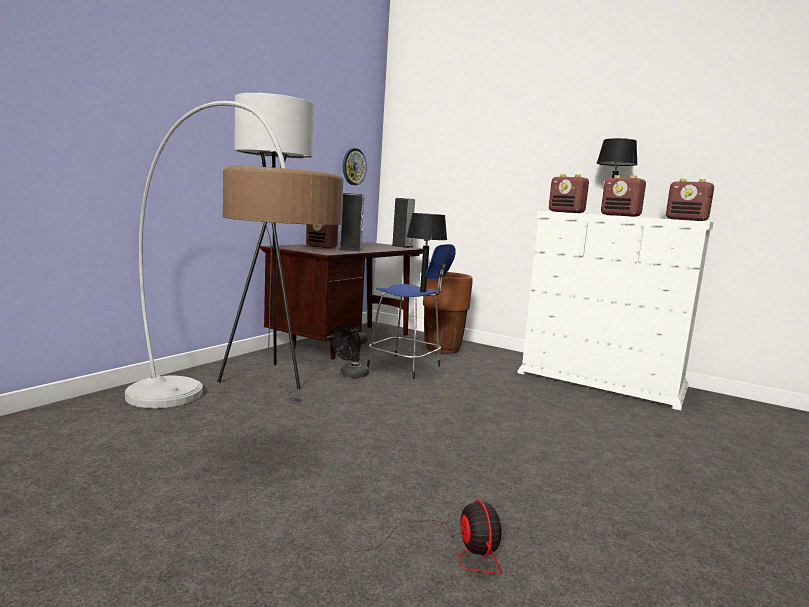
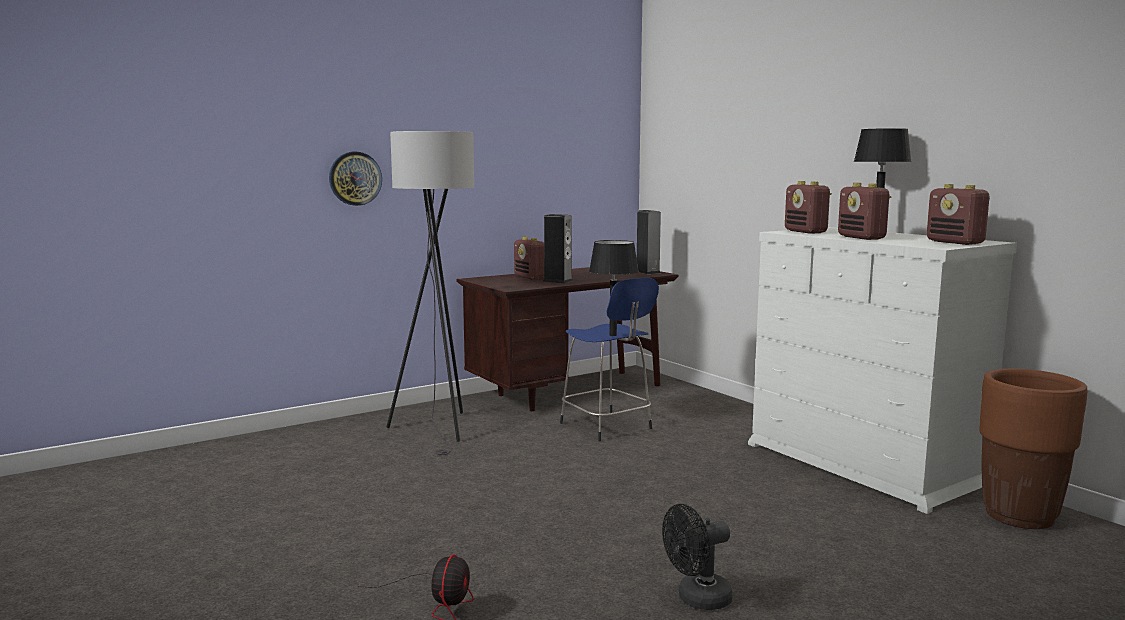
camera: 25 degrees right, 0 degrees up
floor lamp [125,101,344,408] -> none
black fan [332,323,369,378] -> black fan moved to [662,504,733,610]
wall clock [343,148,367,185] -> wall clock moved to [329,152,382,206]
brown planter [423,272,473,354] -> brown planter moved to [979,369,1087,529]

